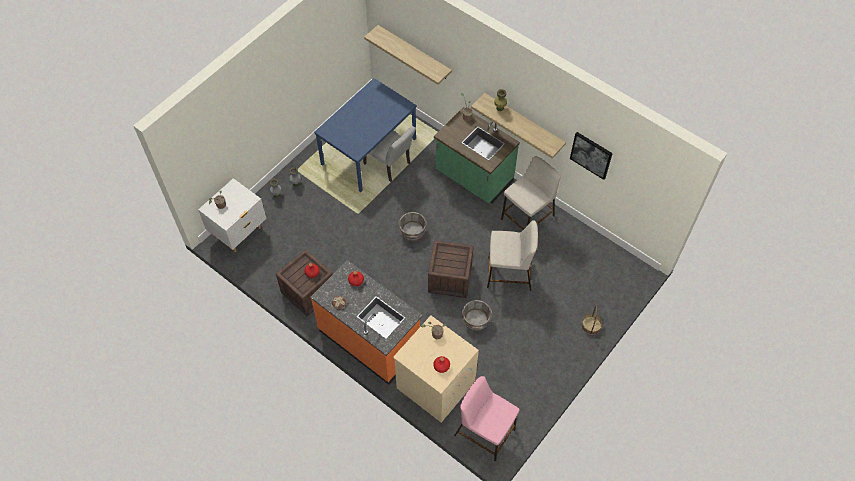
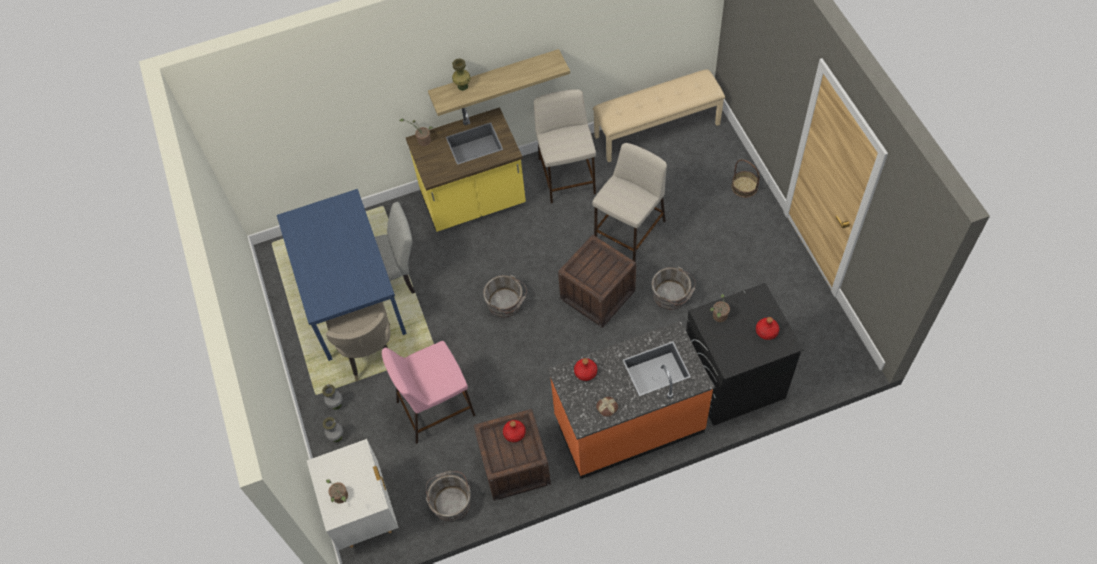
camera: 55 degrees left, 0 degrees up
shelf [364,25,452,85] -> none
beige washing machine [393,316,479,423] -> black washing machine [686,283,803,426]
green counter [434,107,520,203] -> yellow counter [406,107,526,232]
pink stool [454,376,519,462] -> pink stool moved to [382,341,476,444]
picture [570,132,613,180] -> none
none -> beige chair [326,302,390,381]
none -> grey bucket [426,471,471,522]
none -> beige bench [593,69,725,162]

